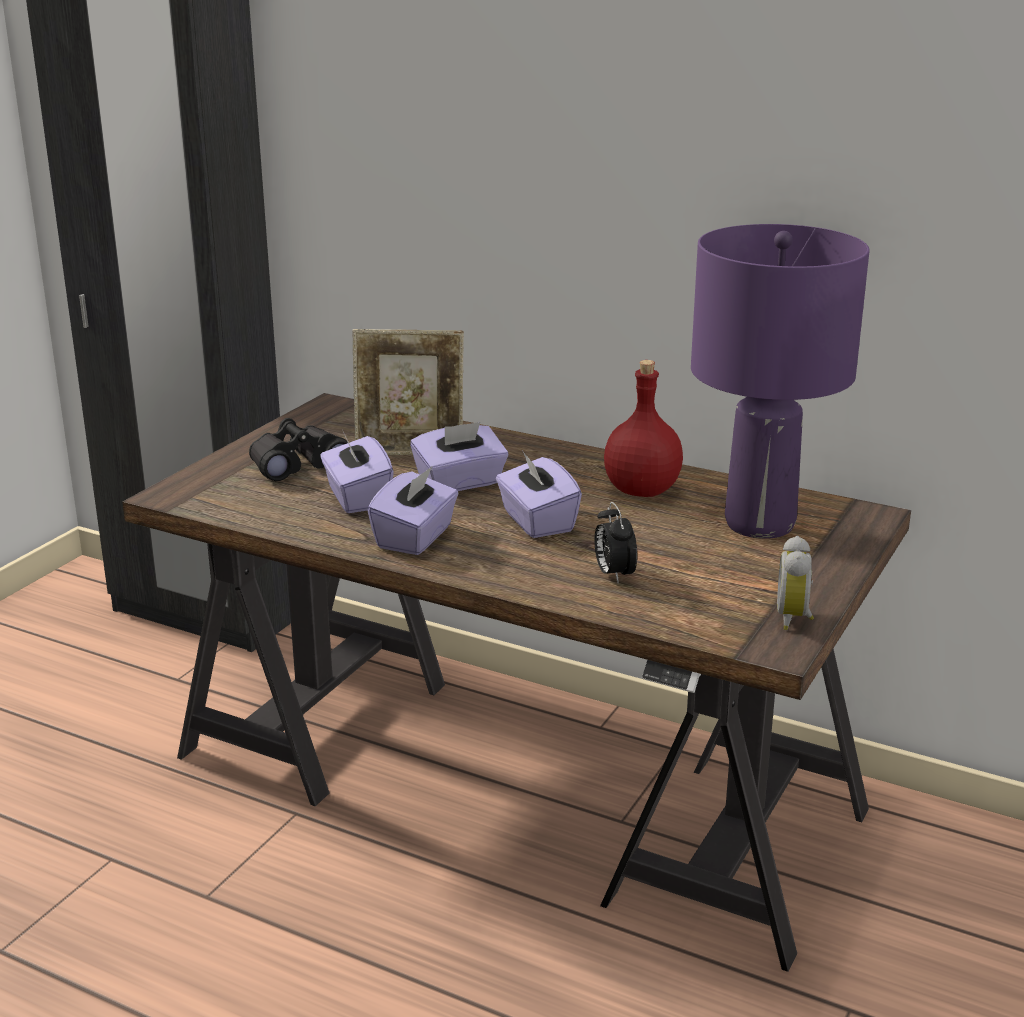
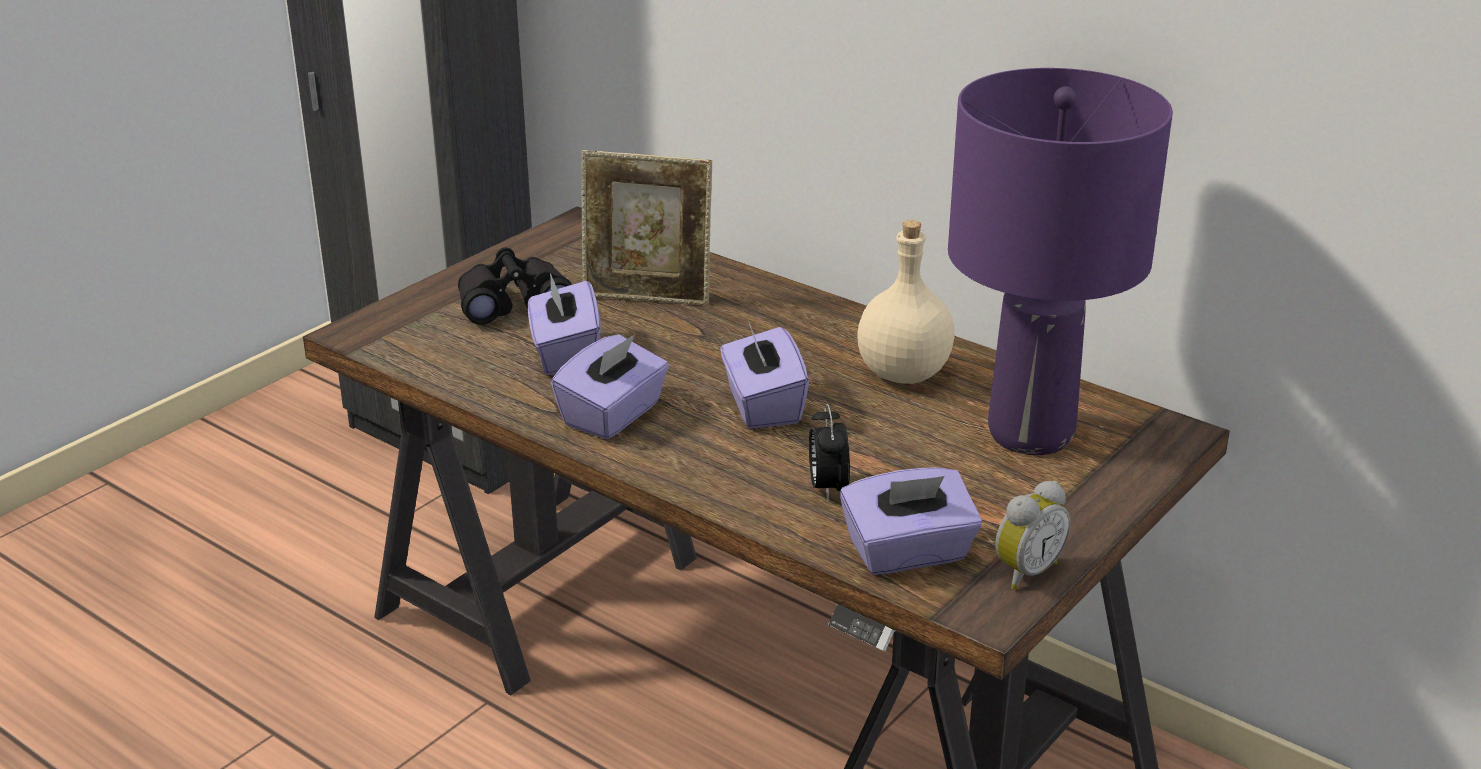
camera: 10 degrees right, 5 degrees up
purple tissue box [410,422,508,491] -> purple tissue box moved to [840,467,982,575]
red bottle [604,360,683,497] -> beige bottle [857,220,955,384]
alarm clock [777,536,814,630] -> alarm clock turned 150 degrees counterclockwise [996,481,1071,590]

